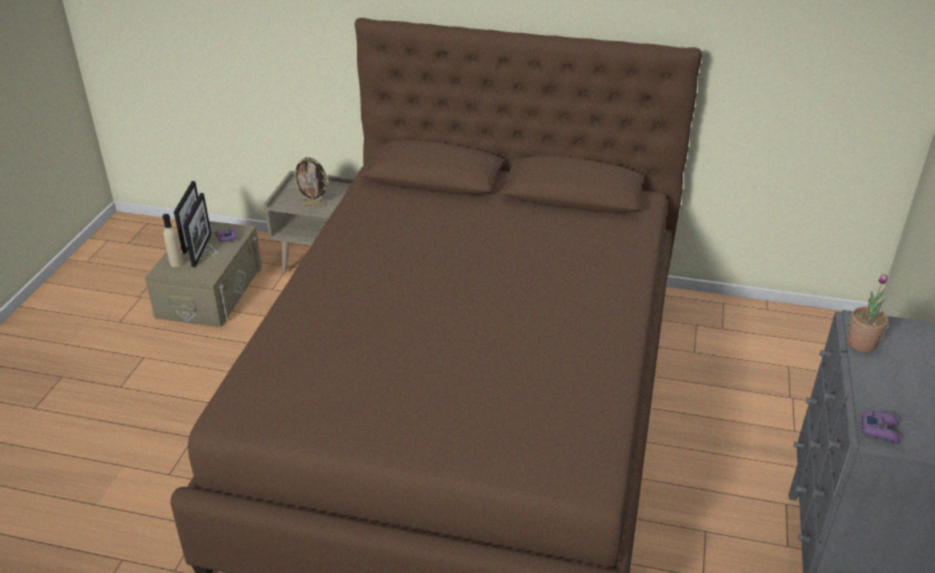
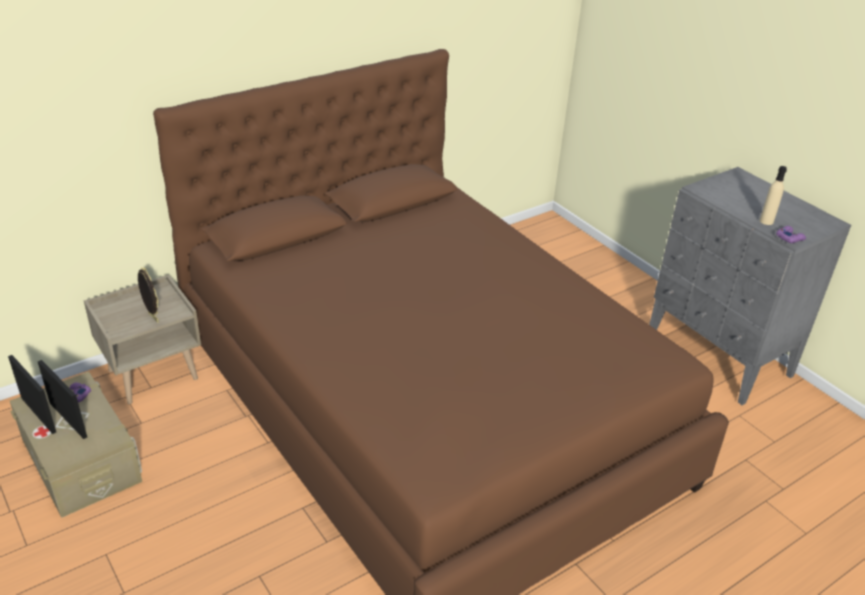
camera: 50 degrees left, 0 degrees up
beige bottle [162,214,183,267] -> beige bottle moved to [760,166,787,225]
picture frame [293,157,329,207] -> picture frame turned 90 degrees counterclockwise [138,267,159,323]
potted plant [847,274,888,352] -> none

